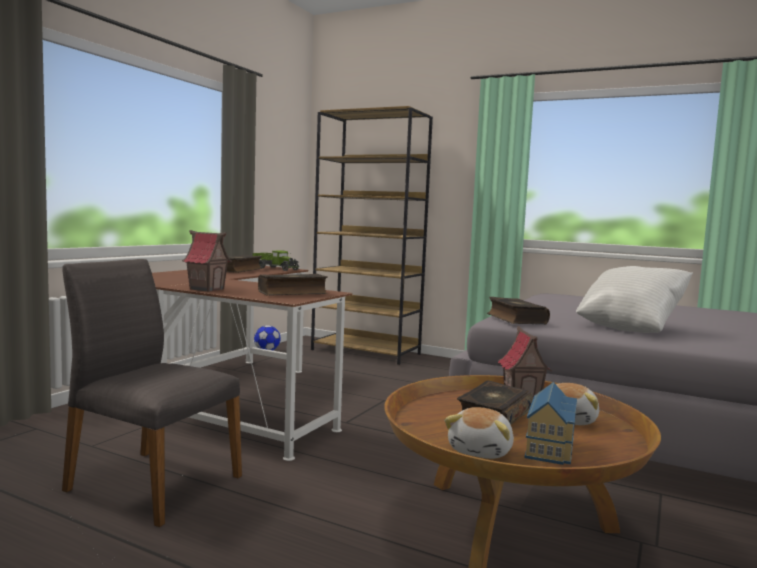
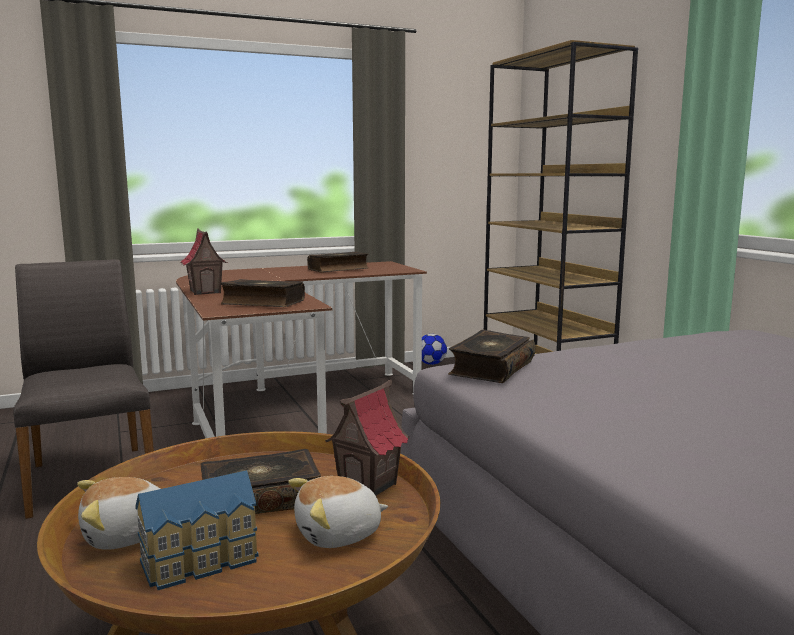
camera: 40 degrees right, 5 degrees up
toy truck [252,250,299,271] -> none
white pillow [576,266,693,333] -> none

